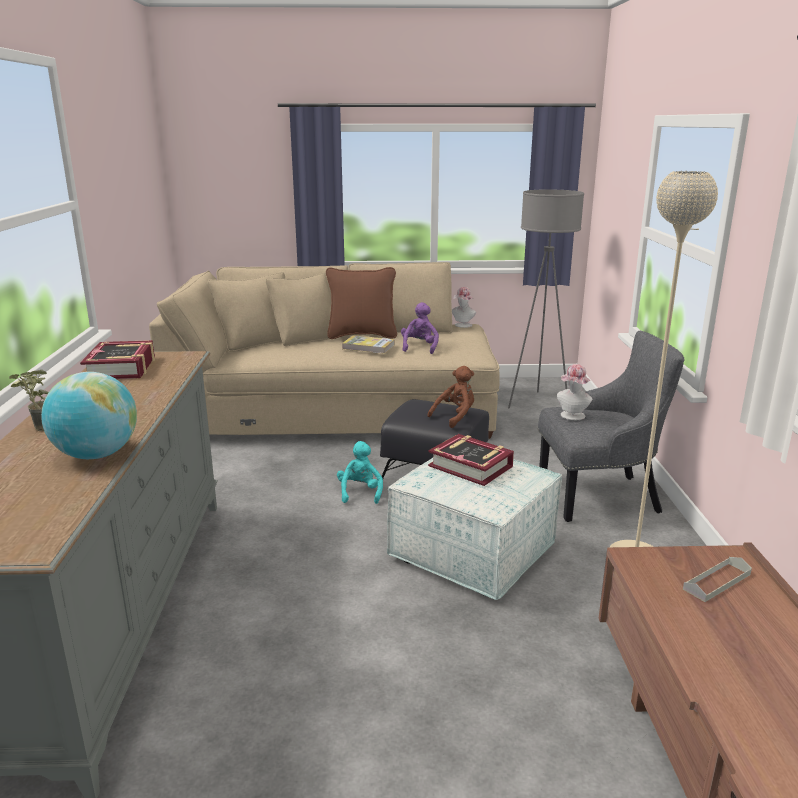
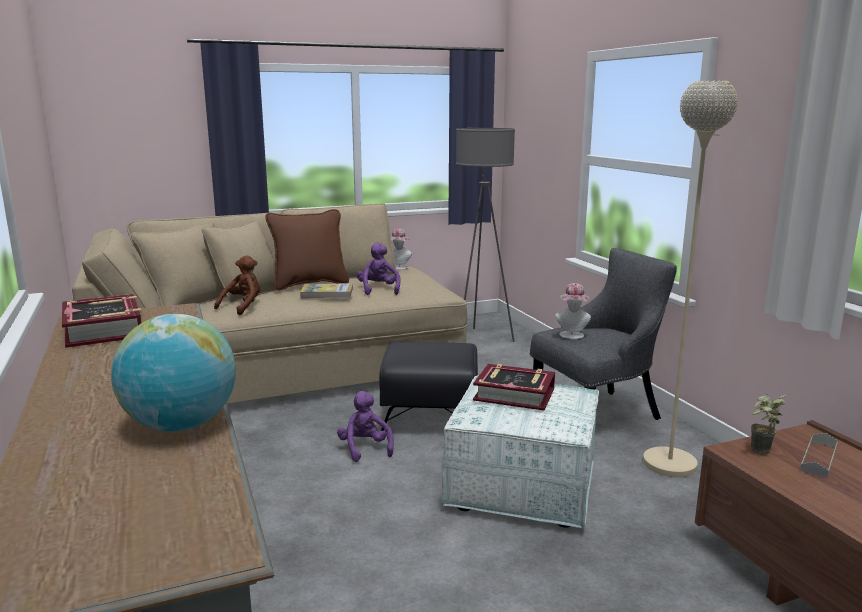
camera: 20 degrees left, 5 degrees down
potted plant [9,370,49,431] -> potted plant moved to [751,393,788,455]
turquoise plush toy [337,441,383,504] -> purple plush toy [337,391,394,462]
brown plush toy [427,366,474,428] -> brown plush toy moved to [214,255,260,315]

